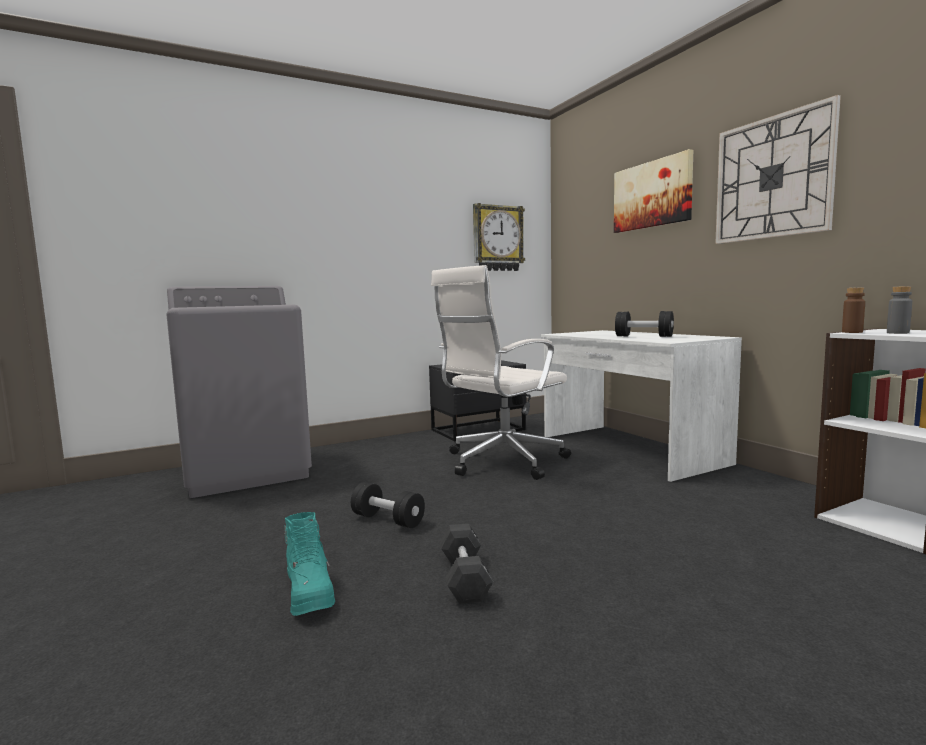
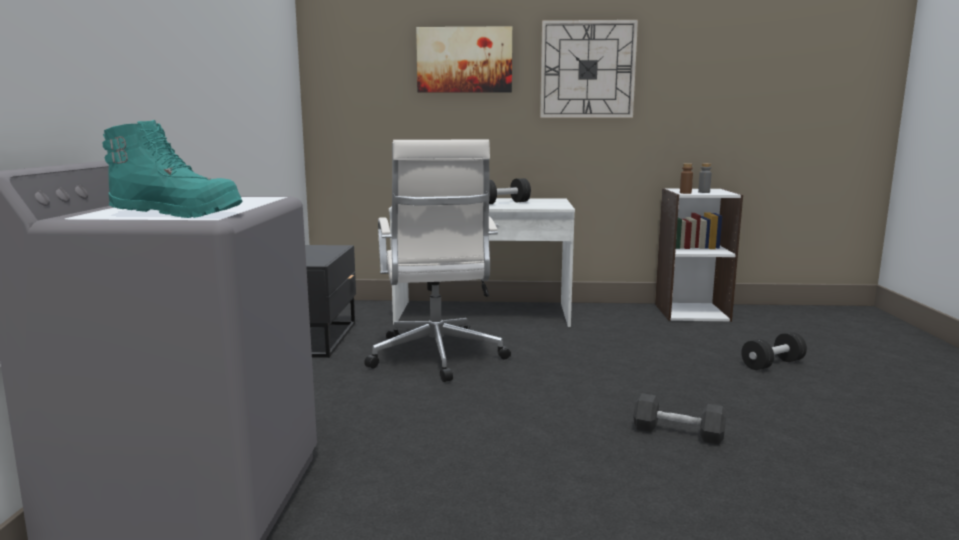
camera: 60 degrees left, 5 degrees up
turquoise boot [284,512,335,616] -> turquoise boot moved to [103,120,243,218]
black dumbbell [351,482,425,528] -> black dumbbell moved to [741,332,807,370]
wall clock [473,203,525,271] -> none

